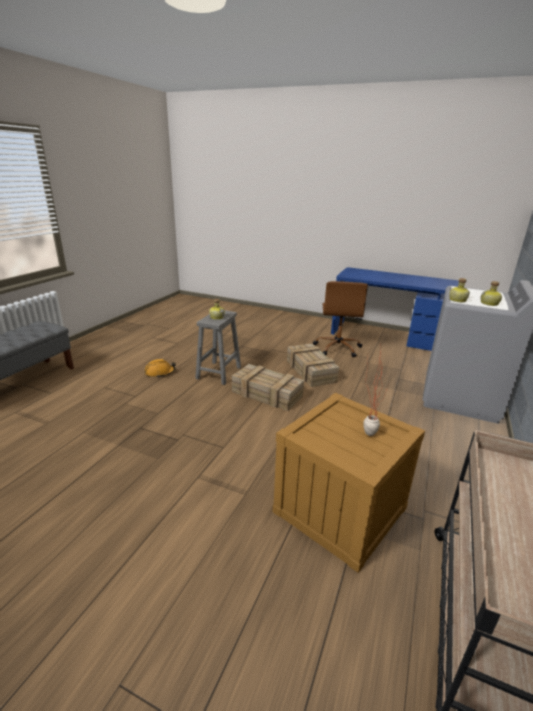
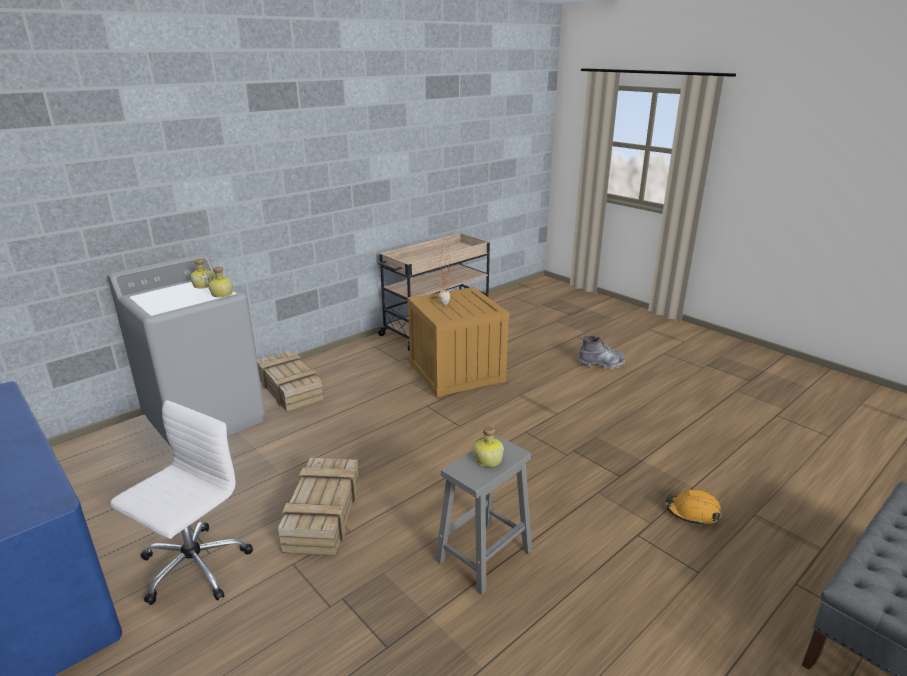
camera: 155 degrees left, 0 degrees up
orange hard hat [145,359,176,378] -> orange hard hat moved to [666,489,721,526]
crate [232,364,304,411] -> crate moved to [257,351,323,412]
brown office chair [313,281,368,357] -> white office chair [110,400,253,605]
none -> grey boot [578,335,625,369]

